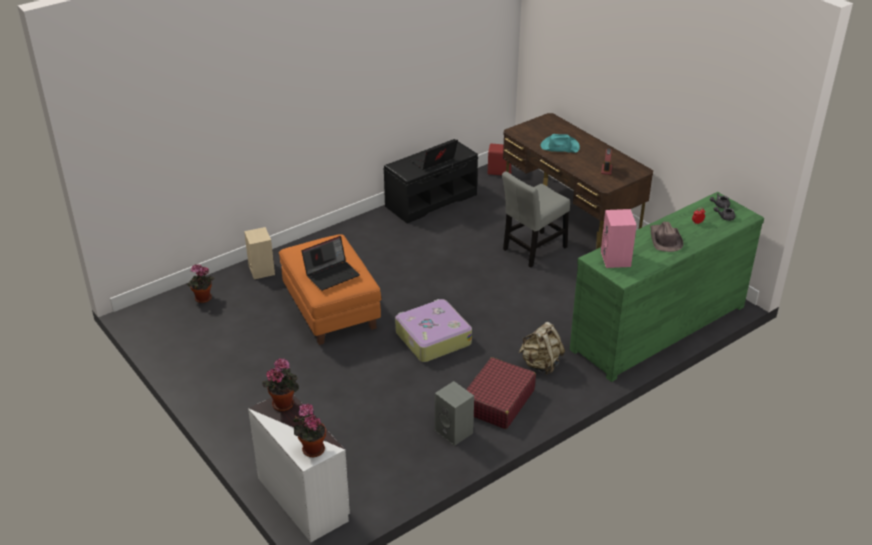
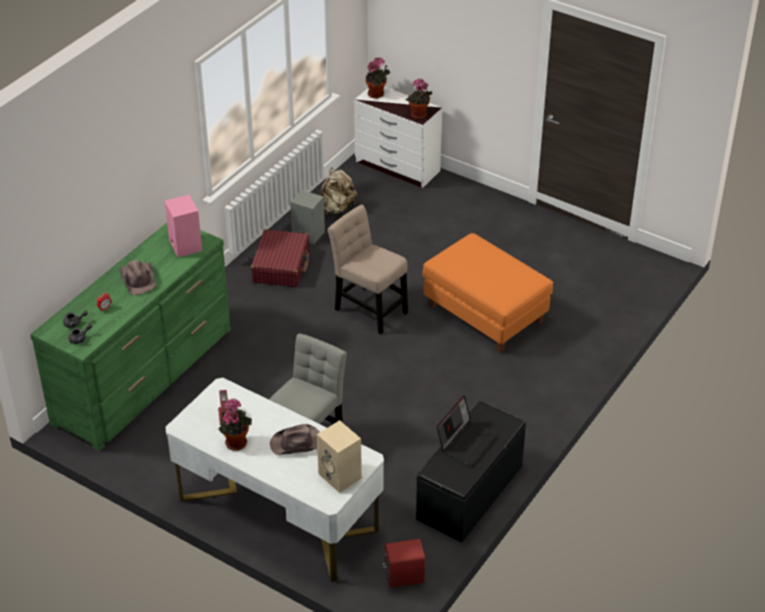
camera: 160 degrees right, 5 degrees up
potted plant [186,264,214,303] -> potted plant moved to [219,398,252,451]
beige speaker [244,227,275,279] -> beige speaker moved to [317,420,362,493]
laptop [301,236,360,291] -> none
suitcase [395,299,472,362] -> beige chair [328,205,408,334]
brown desk [503,113,653,249] -> white desk [166,378,384,582]
beige backpack [519,322,565,375] -> beige backpack moved to [321,167,357,215]
turquoise hat [540,134,580,153] -> brown hat [270,424,320,455]

